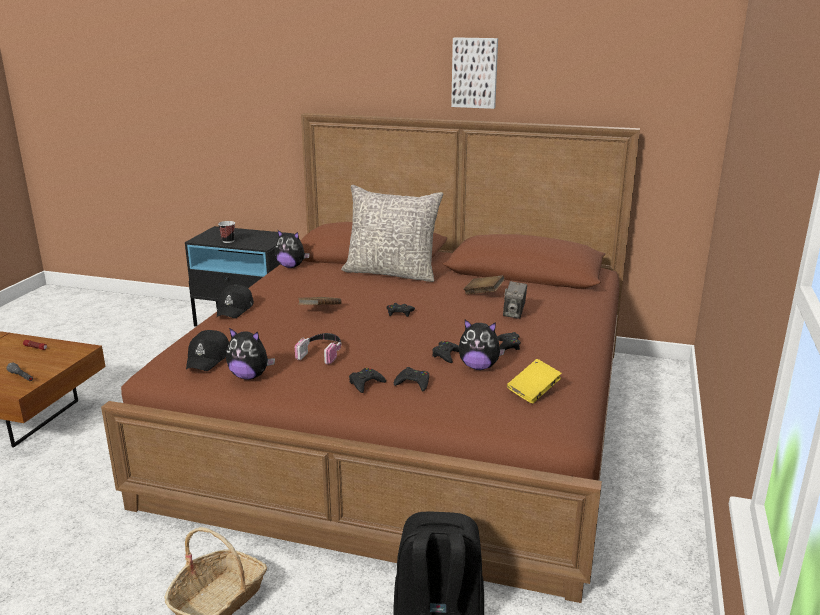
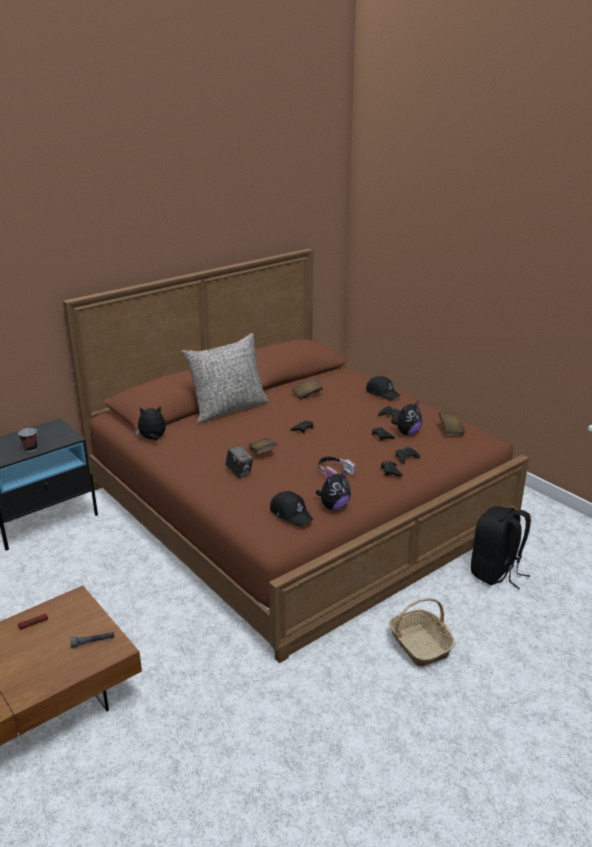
camera: 55 degrees left, 5 degrees up
black cap [217,284,254,318] -> black cap moved to [366,376,401,400]
plush toy [275,230,310,268] -> plush toy turned 150 degrees counterclockwise [135,406,166,440]
picture [451,37,498,109] -> none
camera [503,281,527,319] -> camera moved to [225,446,253,478]
yellow book [507,359,562,404] -> brown book [439,411,466,436]

